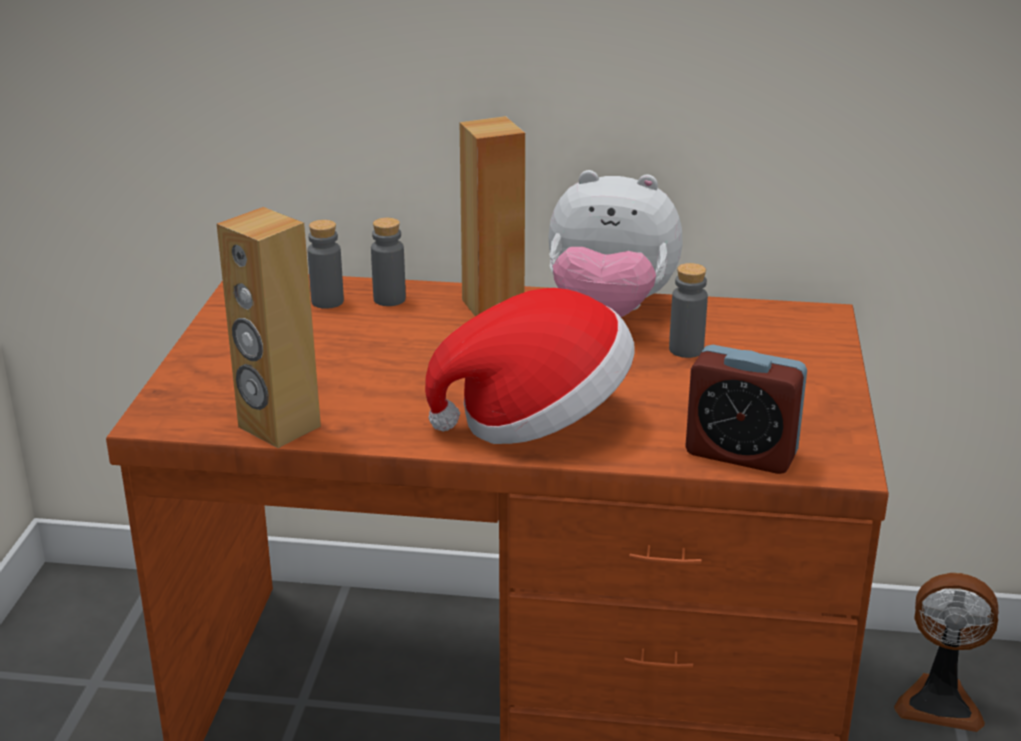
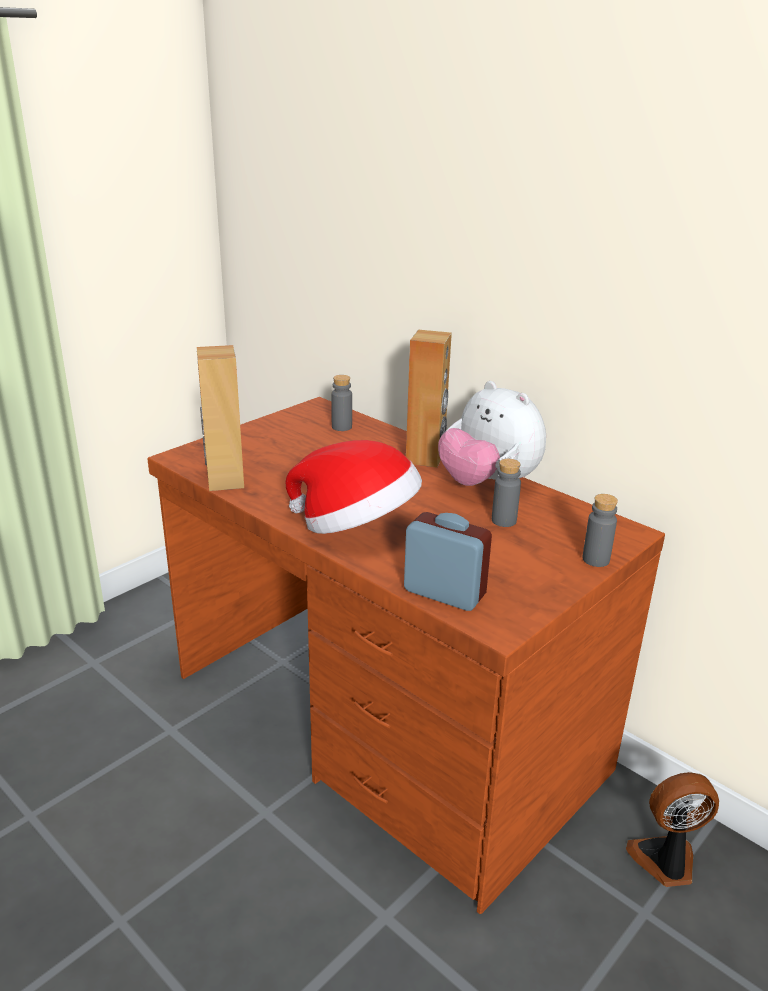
camera: 35 degrees right, 0 degrees up
grey bottle [371,218,406,306] -> grey bottle moved to [582,494,618,567]
alarm clock [685,345,807,474] -> alarm clock turned 150 degrees clockwise [404,512,492,611]
fan [894,573,998,732] -> fan turned 120 degrees clockwise [626,772,719,887]

